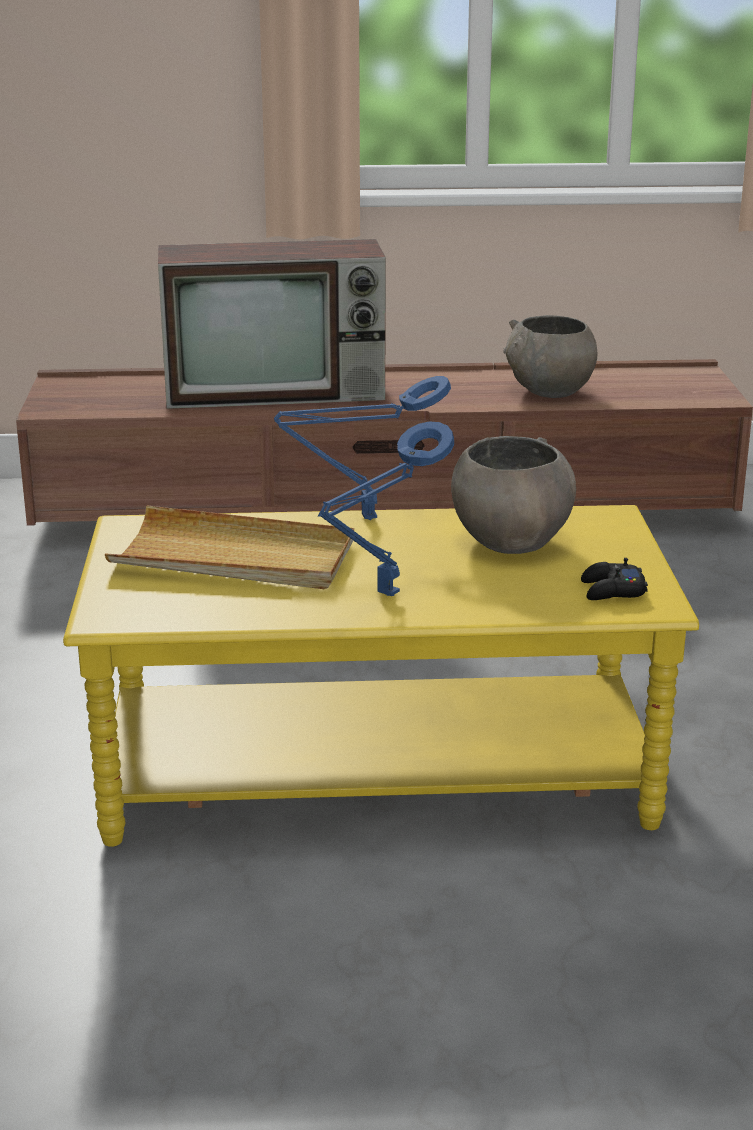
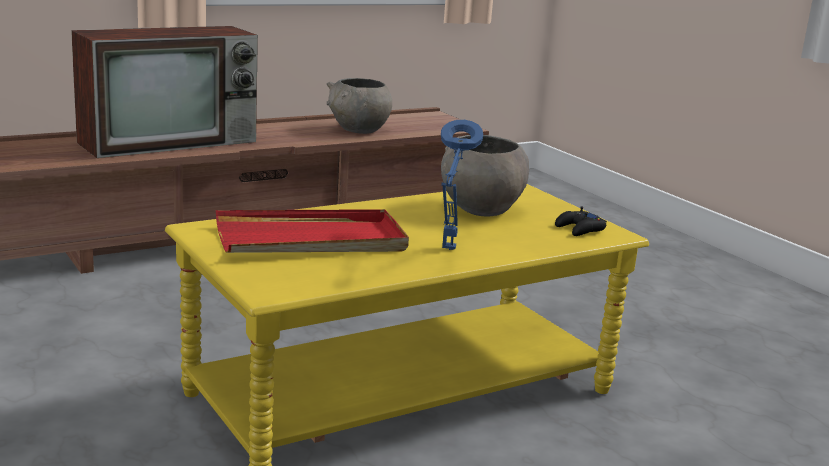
camera: 30 degrees left, 5 degrees down
beige tray [105,505,354,589] -> red tray [216,209,409,253]
blue table lamp [274,376,451,520] -> none

